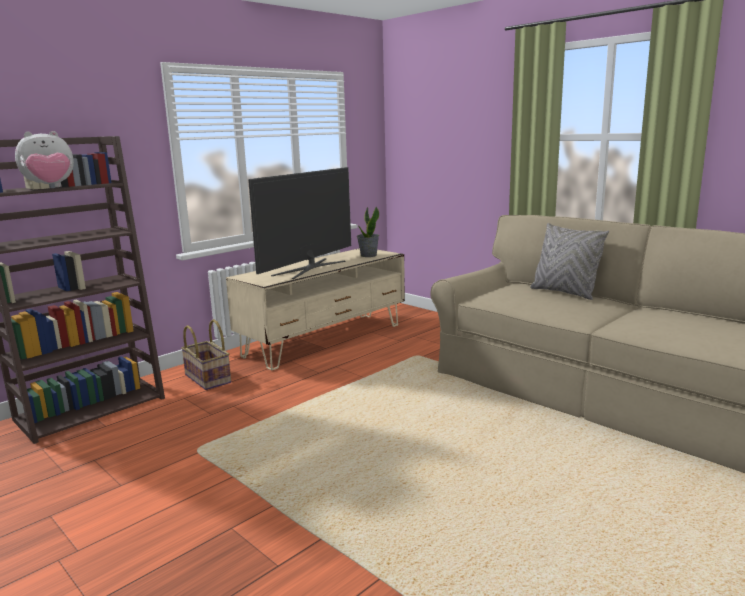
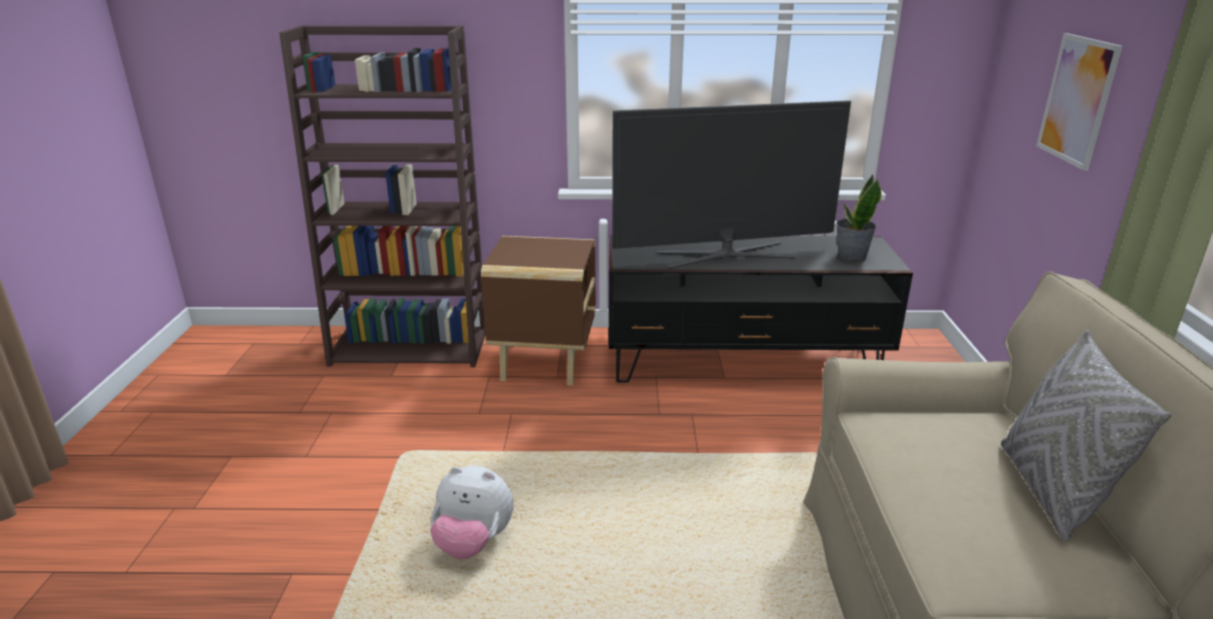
camera: 45 degrees right, 10 degrees up
plush toy [15,131,74,187] -> plush toy moved to [430,466,513,559]
basket [181,319,231,390] -> brown side table [481,236,596,385]
beige tv stand [226,248,405,370] -> black tv stand [609,235,913,382]
none -> picture [1036,33,1122,171]

